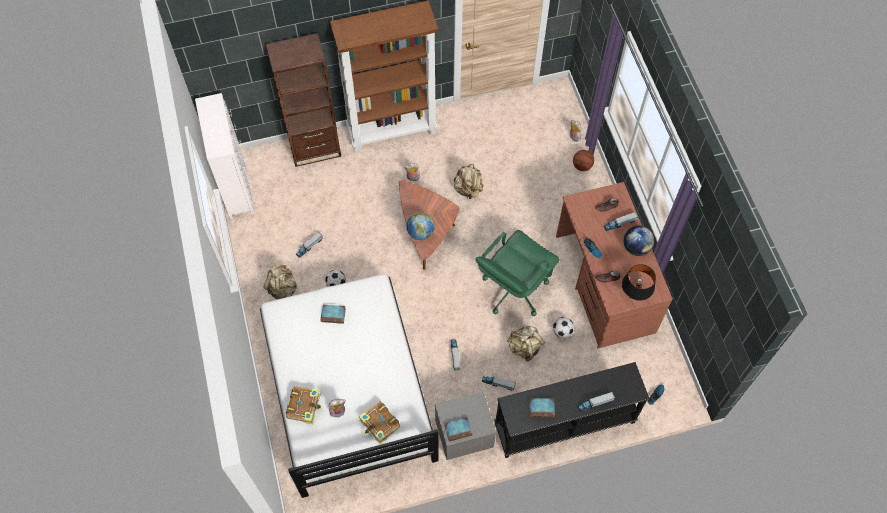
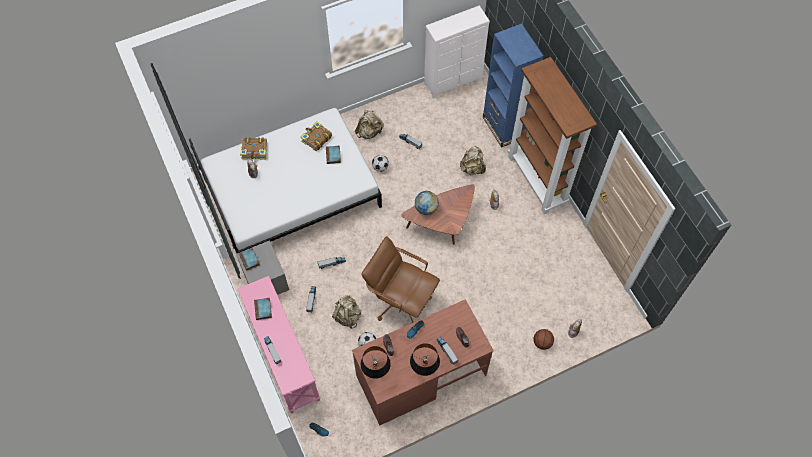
camera: 80 degrees right, 0 degrees up
brown bookcase [266,33,341,167] -> blue bookcase [483,23,544,148]
book [359,401,400,444] -> book moved to [301,121,332,151]
beige backpack [454,164,483,199] -> beige backpack moved to [460,146,486,175]
green office chair [475,230,560,316] -> brown office chair [361,236,440,324]
black console table [494,362,650,458] -> pink console table [238,276,320,413]
globe [624,226,654,256] -> black table lamp [410,343,440,376]

